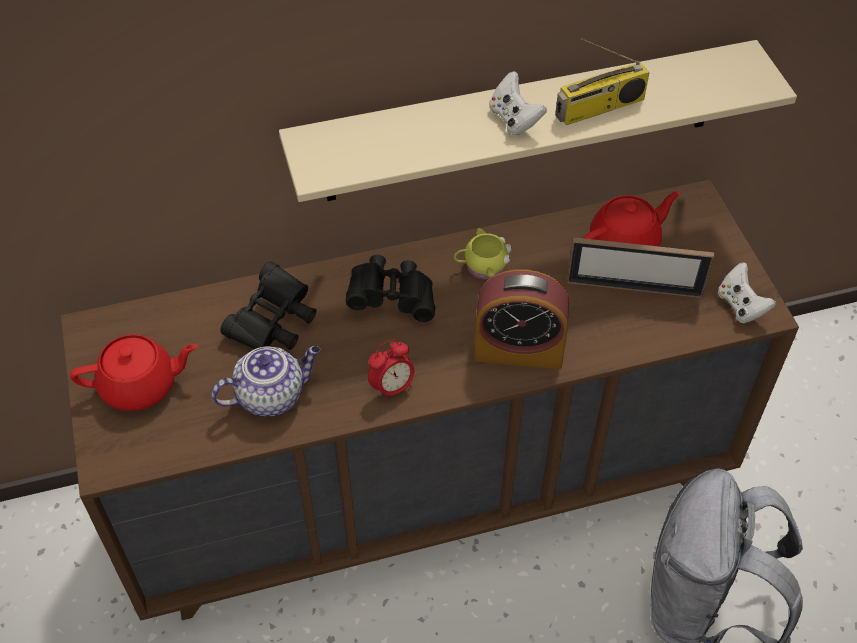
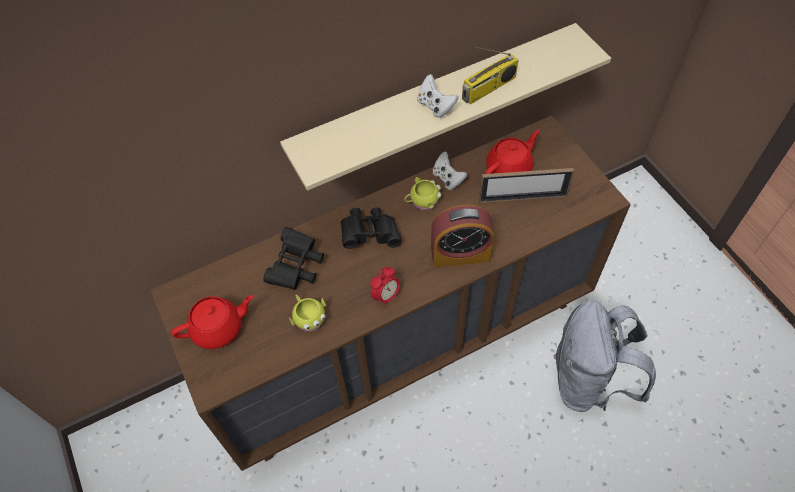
camera: 10 degrees left, 5 degrees up
teapot [211,346,320,417] -> yellow mug [289,294,326,332]
white game controller [718,262,776,323] -> white game controller moved to [433,152,467,190]

